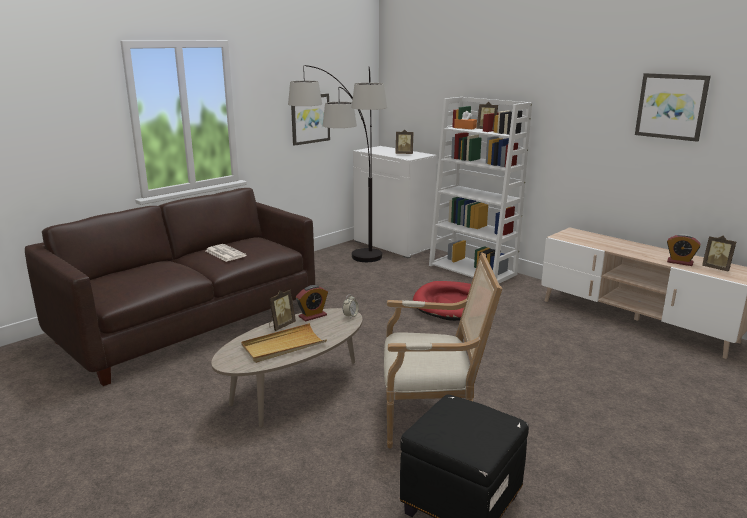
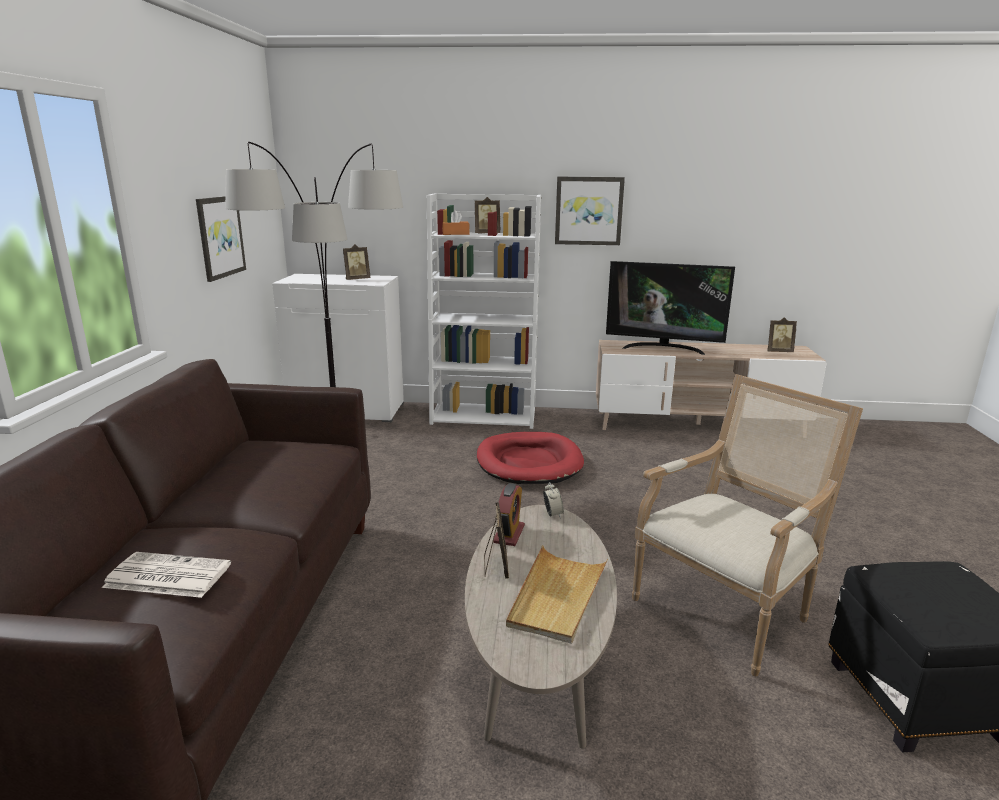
camera: 40 degrees left, 0 degrees up
newspaper [206,244,246,262] -> newspaper moved to [102,552,231,598]
picture [635,73,711,142] -> picture moved to [555,177,625,245]
alarm clock [667,234,701,266] -> none
none -> television [606,261,735,355]

